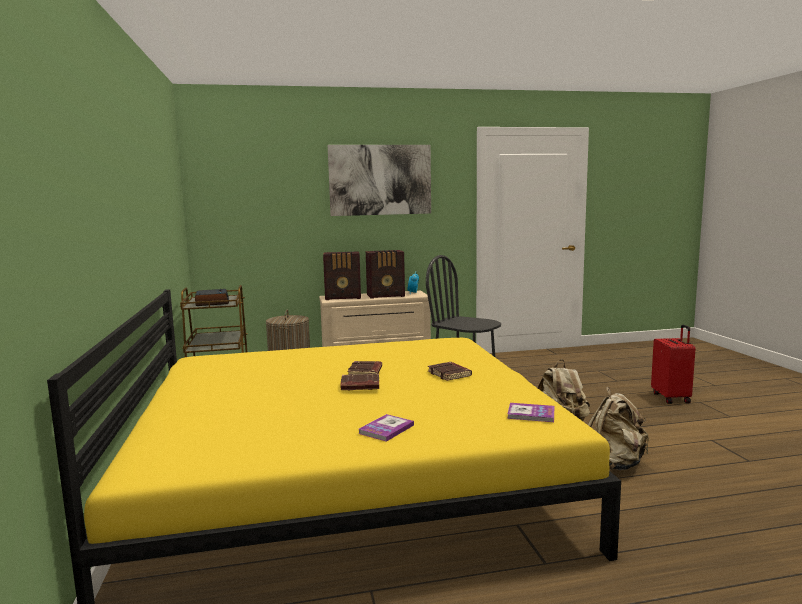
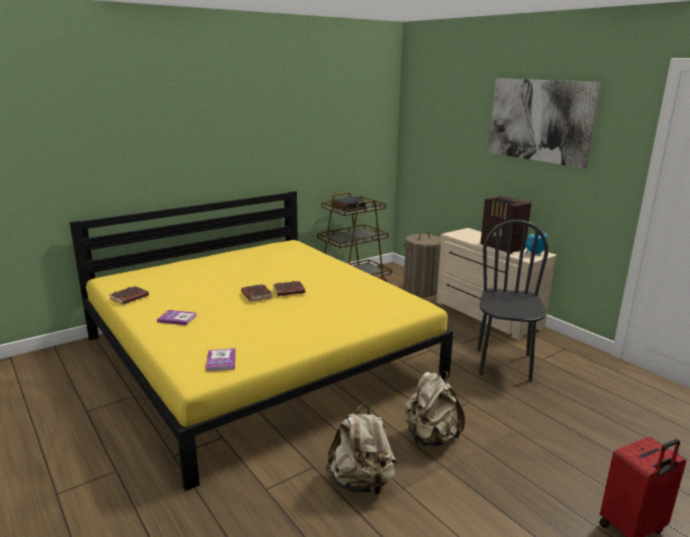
camera: 65 degrees right, 10 degrees up
radio [323,251,361,300] -> none
brown book [428,362,472,381] -> brown book moved to [109,286,149,304]

